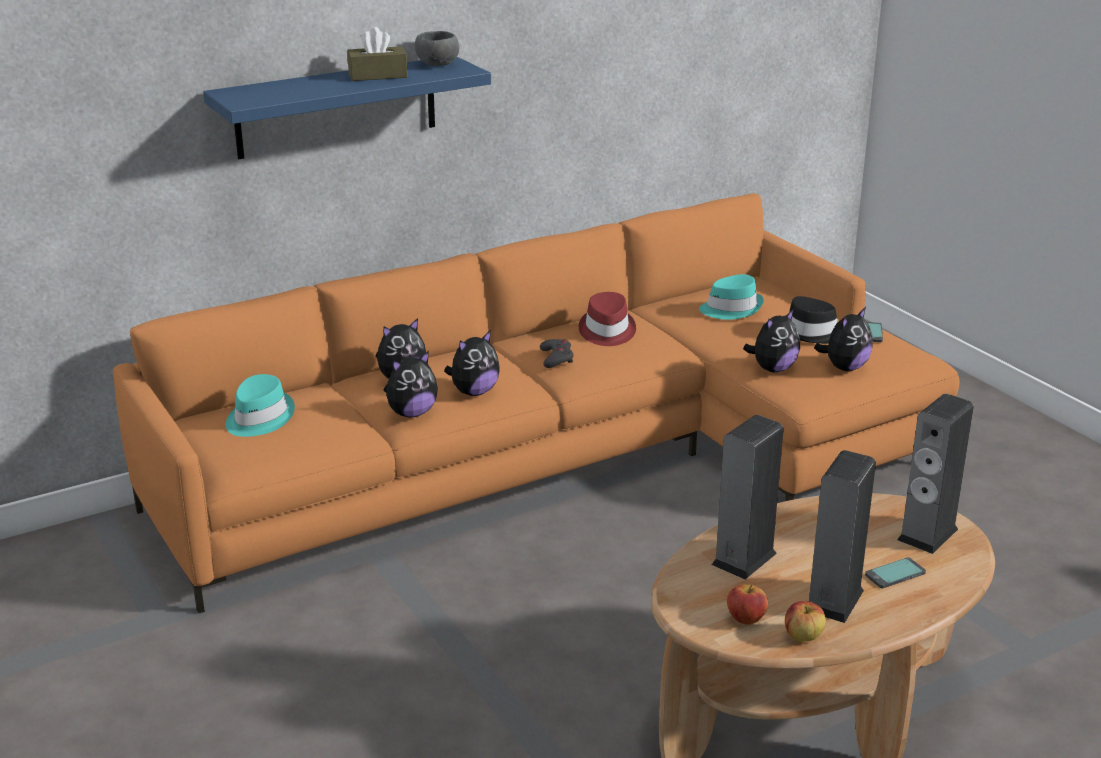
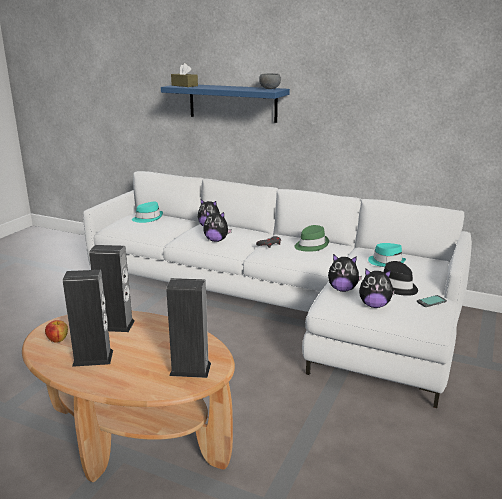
camera: 55 degrees right, 5 degrees down
orange sofa [113,193,960,613] -> white sofa [83,171,472,408]
brown tissue box [347,27,408,81] -> brown tissue box moved to [171,63,198,87]
plush toy [384,351,438,418] -> none
red hat [579,292,636,346] -> green hat [294,225,329,252]
apple [785,601,826,642] -> none
phone [865,557,926,588] -> none

